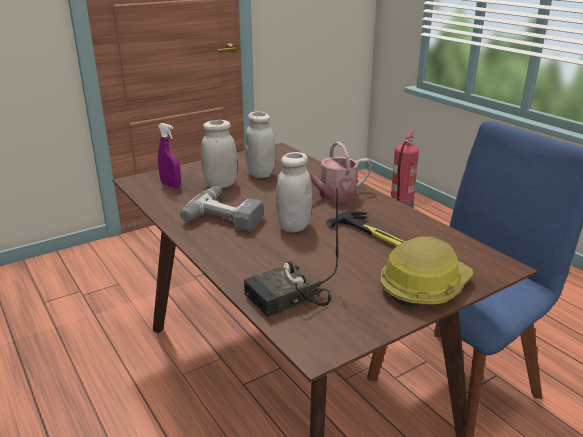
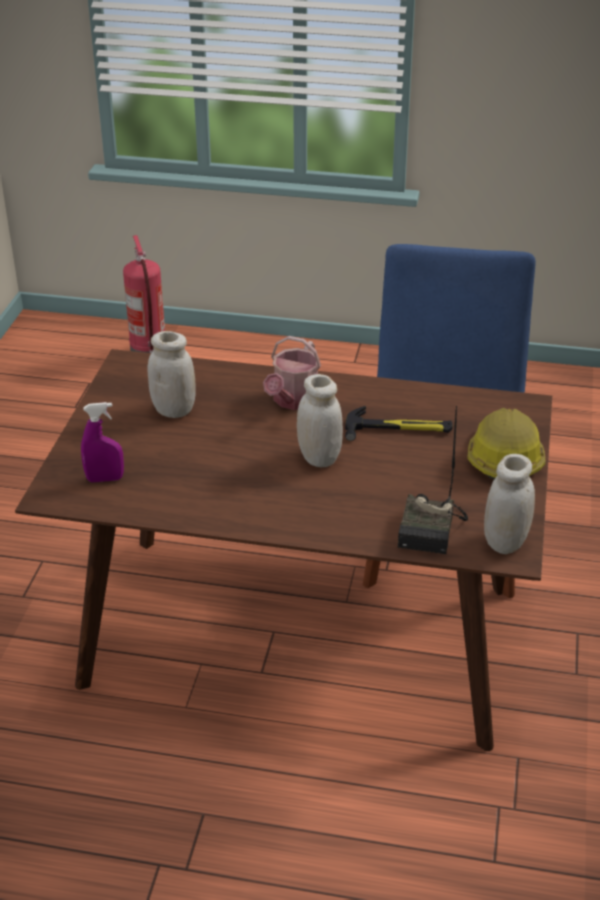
camera: 45 degrees left, 10 degrees up
power drill [180,185,263,232] -> none
white jar [201,120,237,188] -> white jar moved to [484,454,535,554]

